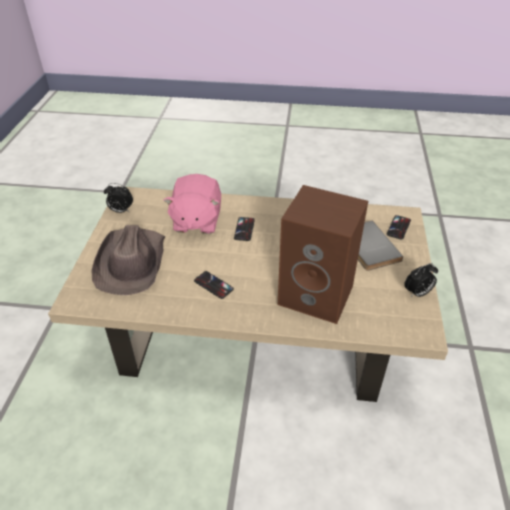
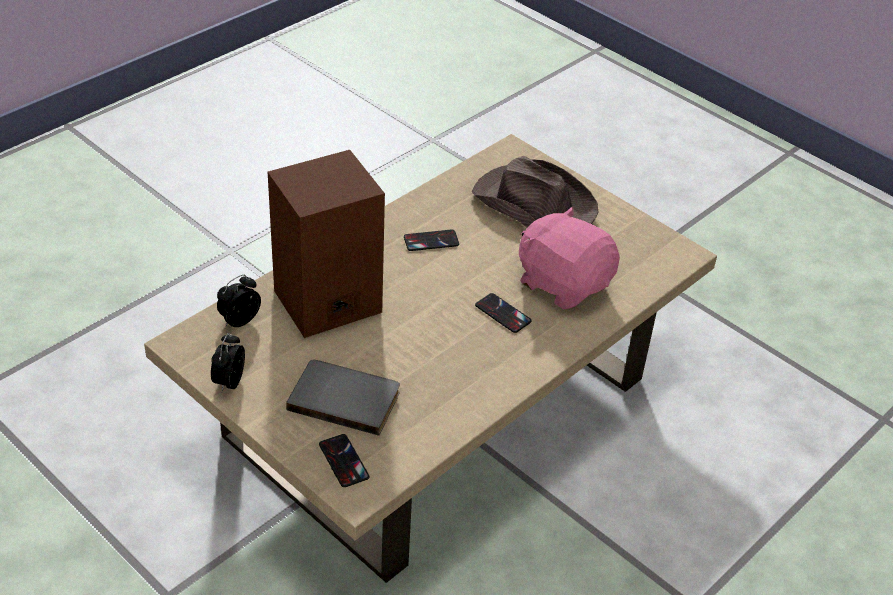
camera: 125 degrees right, 0 degrees up
alarm clock [104,183,133,213] -> alarm clock moved to [217,275,261,327]

